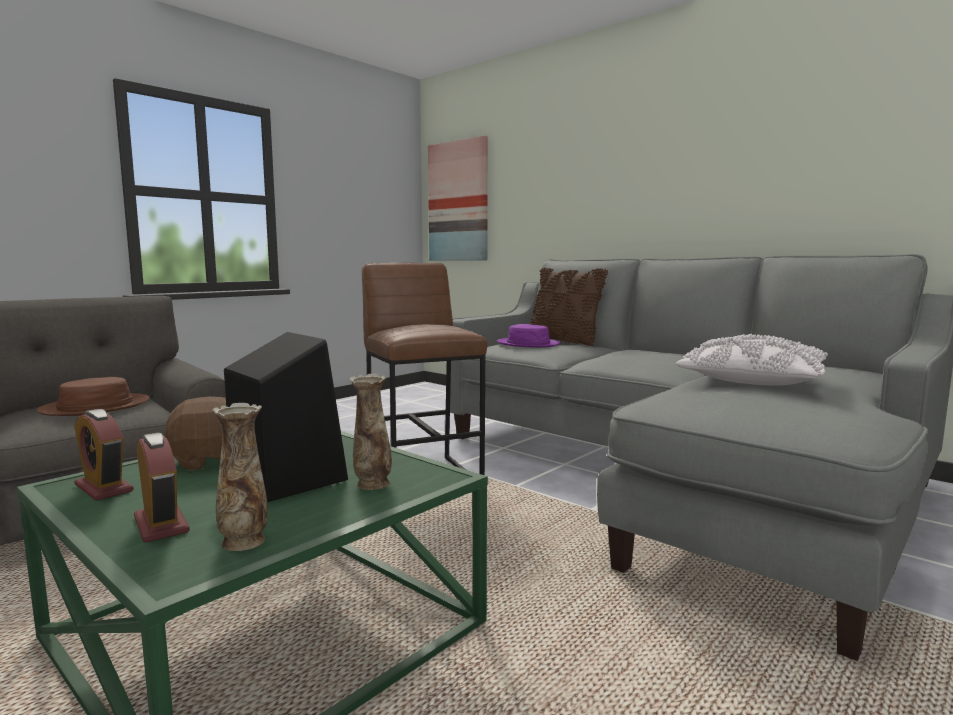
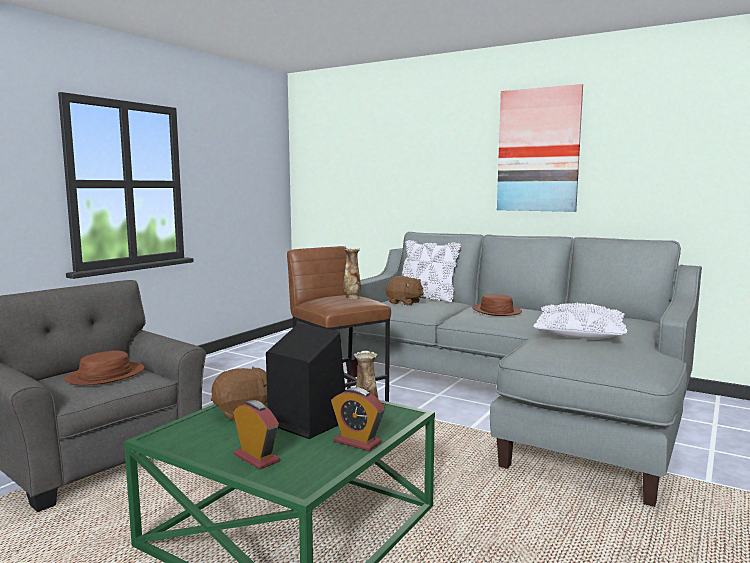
camera: 10 degrees left, 0 degrees up
alarm clock [74,409,133,501] -> alarm clock moved to [331,387,385,451]
vase [213,403,268,551] -> vase moved to [343,248,361,299]
picture [428,136,488,260] -> picture moved to [497,84,583,212]
purple hat [497,324,561,348] -> brown plush toy [386,276,424,306]
brown pillow [530,268,608,346] -> white pillow [402,240,461,303]
none -> brown hat [472,294,522,316]

